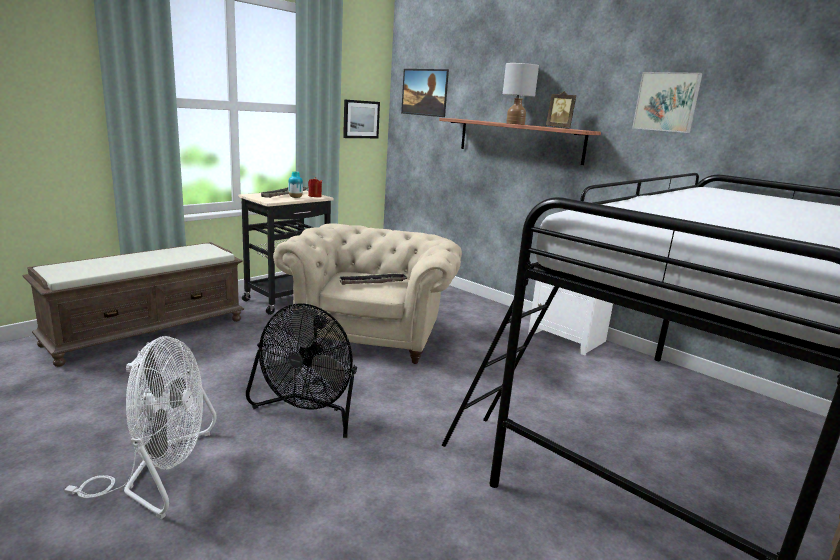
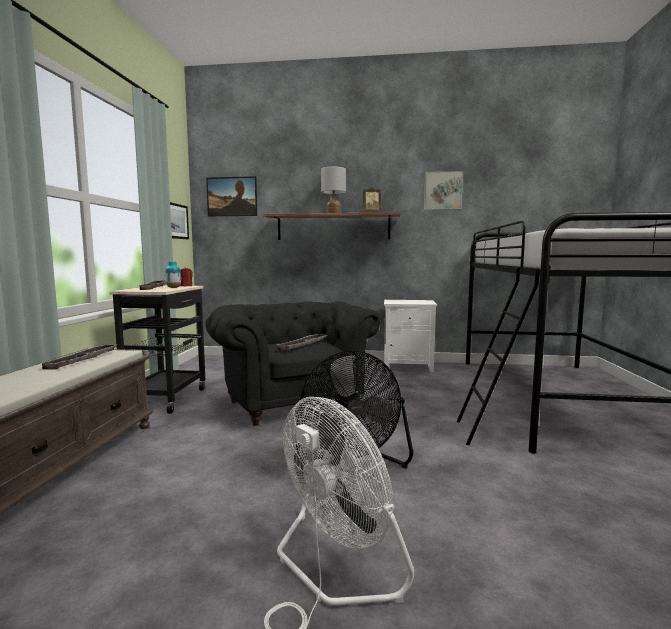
camera: 35 degrees left, 10 degrees down
beige armchair [273,223,462,364] -> black armchair [205,301,380,426]
none -> tray [39,344,117,370]

